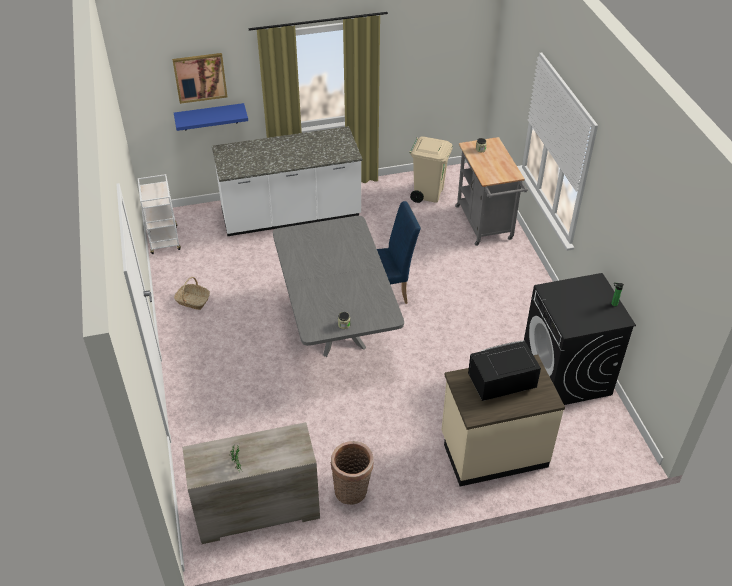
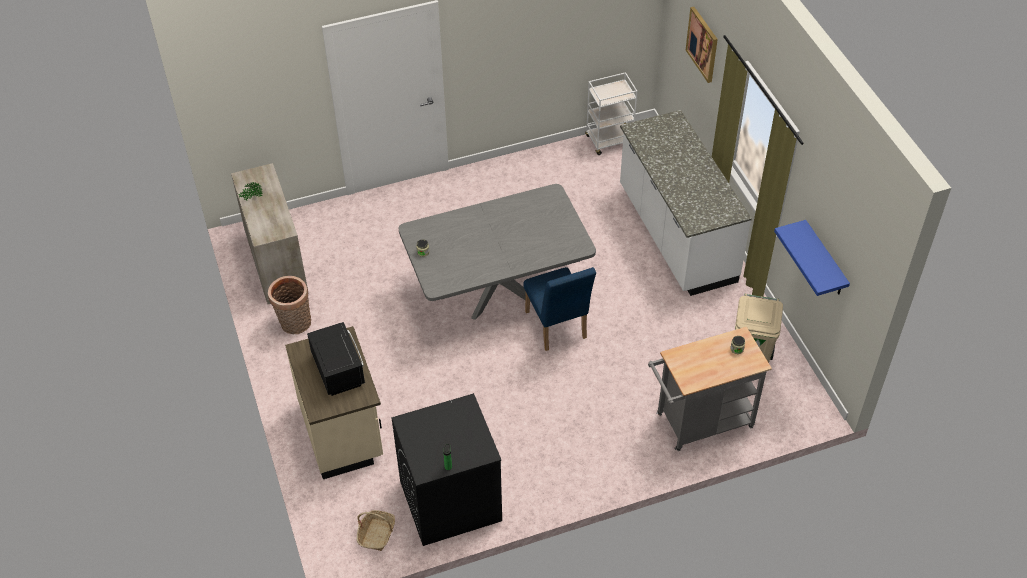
camera: 85 degrees right, 5 degrees up
blue shelf [174,103,248,131] -> blue shelf moved to [774,220,850,296]
basket [174,277,210,310] -> basket moved to [357,510,395,551]

